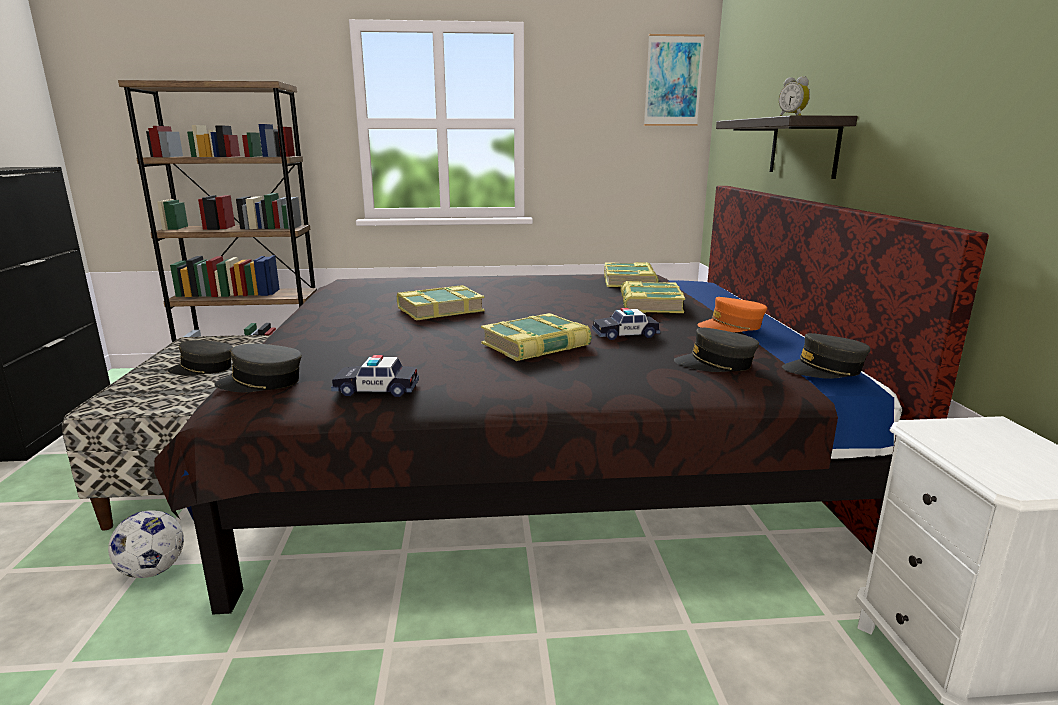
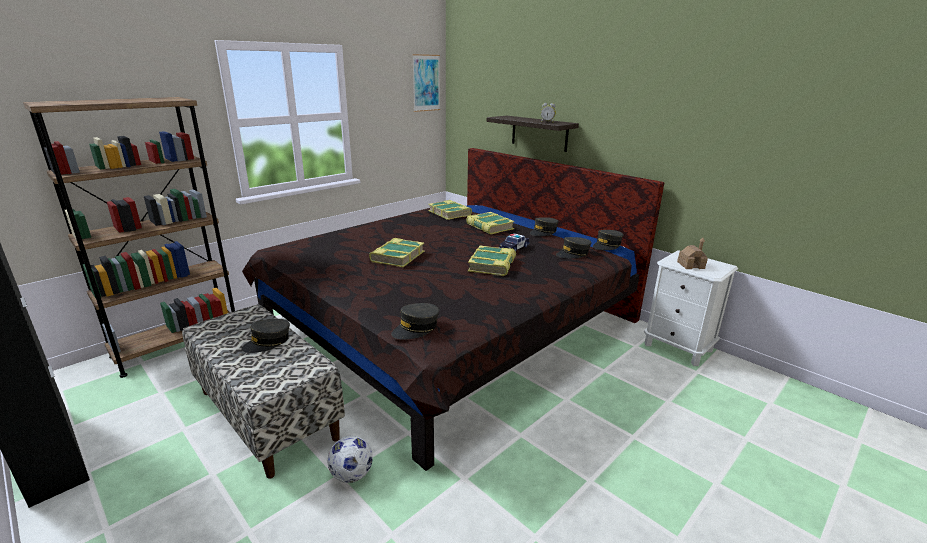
camera: 40 degrees left, 5 degrees up
toy car [331,355,419,397] -> none
orange cap [697,297,767,332] -> grey cap [530,217,559,236]
none -> toy house [677,238,708,269]

